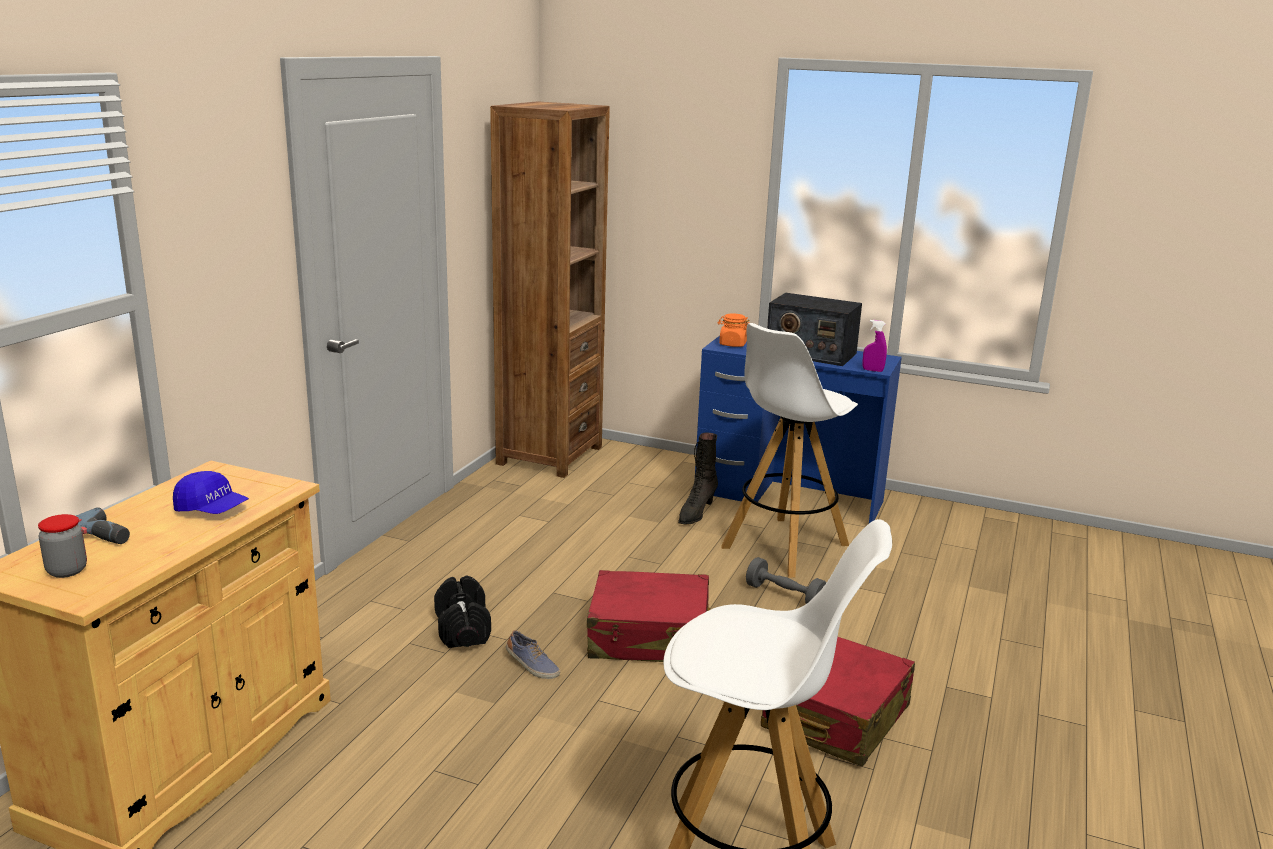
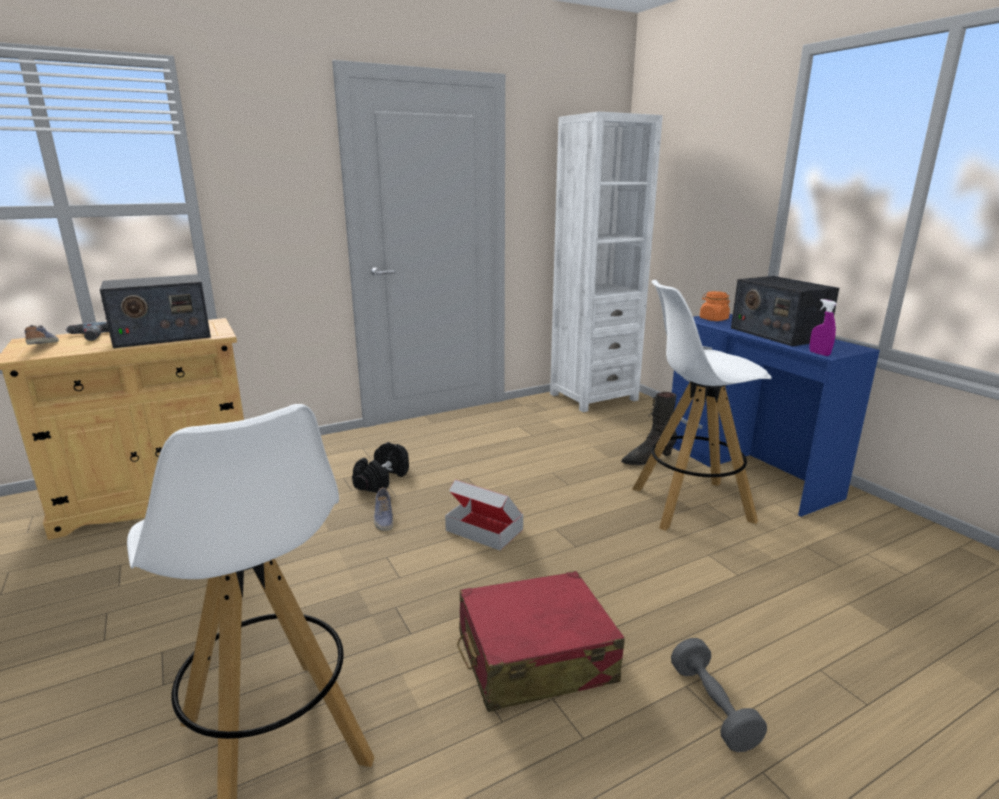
camera: 40 degrees right, 0 degrees up
jar [38,514,87,578] -> shoe [25,325,59,345]
blue cap [173,471,249,514] -> radio [100,274,211,348]
brown bookcase [490,101,610,478] -> white bookcase [550,112,663,412]
red suitcase [587,570,710,662] -> cardboard box [445,479,523,551]
grey dumbbell [746,557,826,604] -> grey dumbbell moved to [671,638,767,752]

